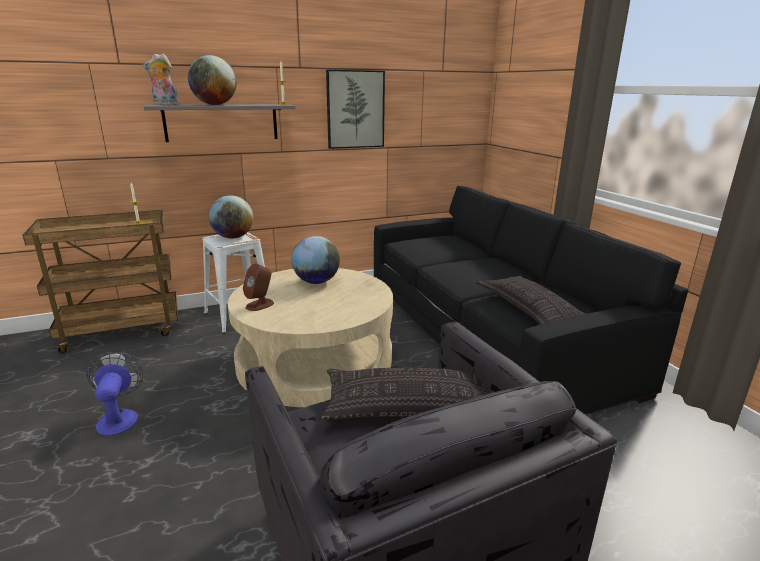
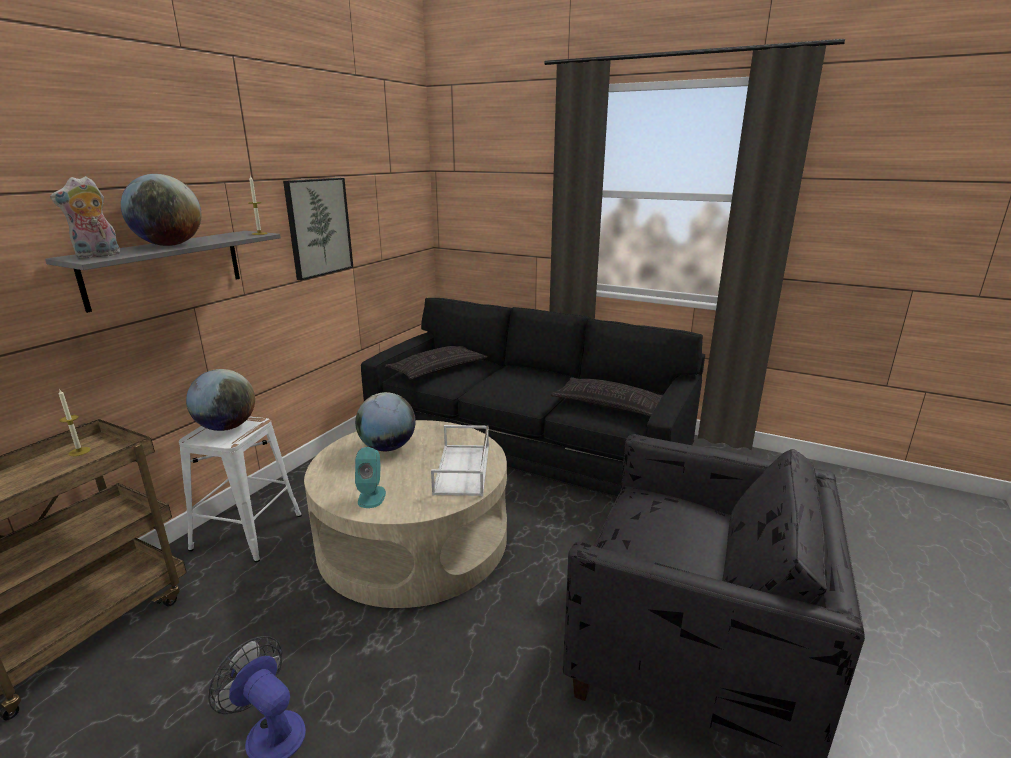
camera: 40 degrees left, 0 degrees up
brown speaker [243,264,274,311] -> turquoise speaker [355,447,386,508]
pillow [320,368,489,421] -> pillow moved to [385,346,488,380]
none -> white tray [431,425,489,496]

